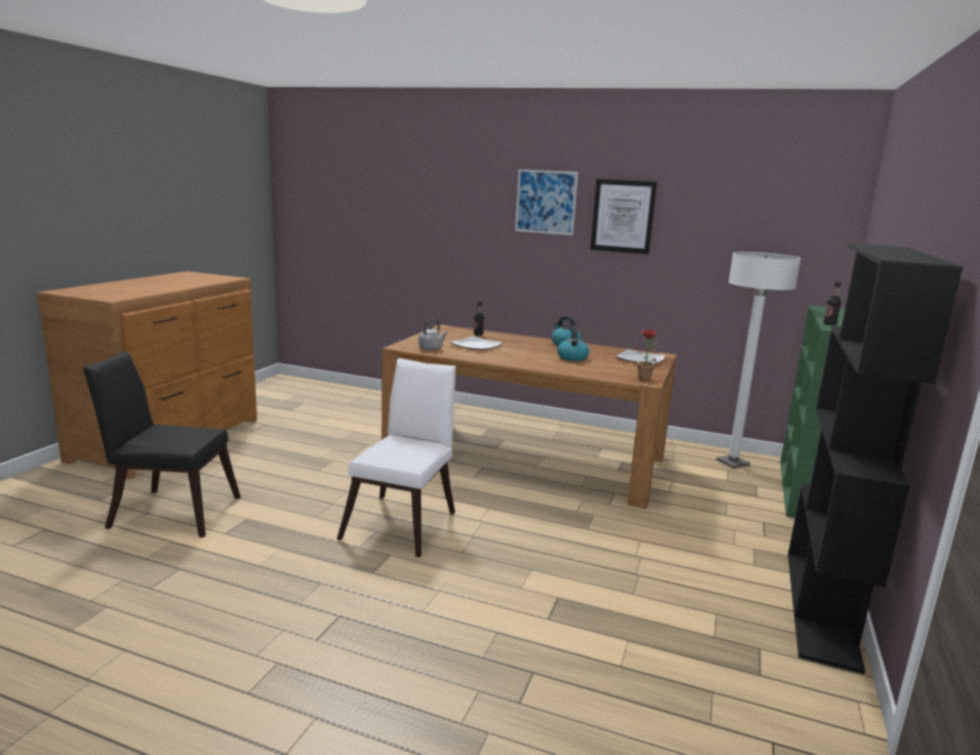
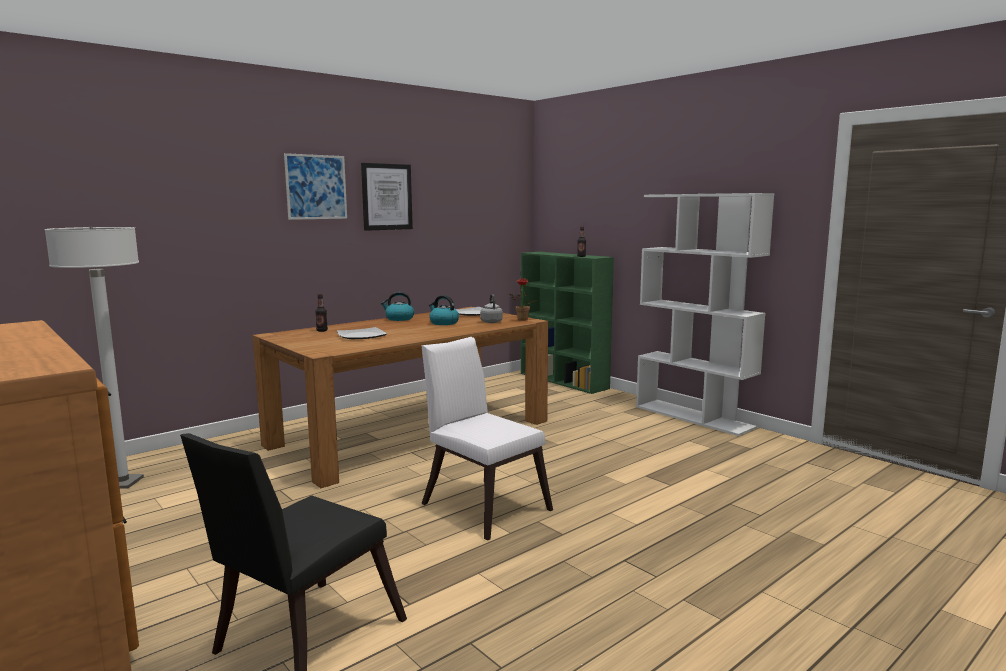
camera: 60 degrees left, 5 degrees down
grey kettle [419,319,448,350] -> grey kettle moved to [480,294,503,323]
white floor lamp [716,252,801,468] -> white floor lamp moved to [44,227,144,489]
black bookcase [788,243,963,674] -> white bookcase [636,193,774,436]

